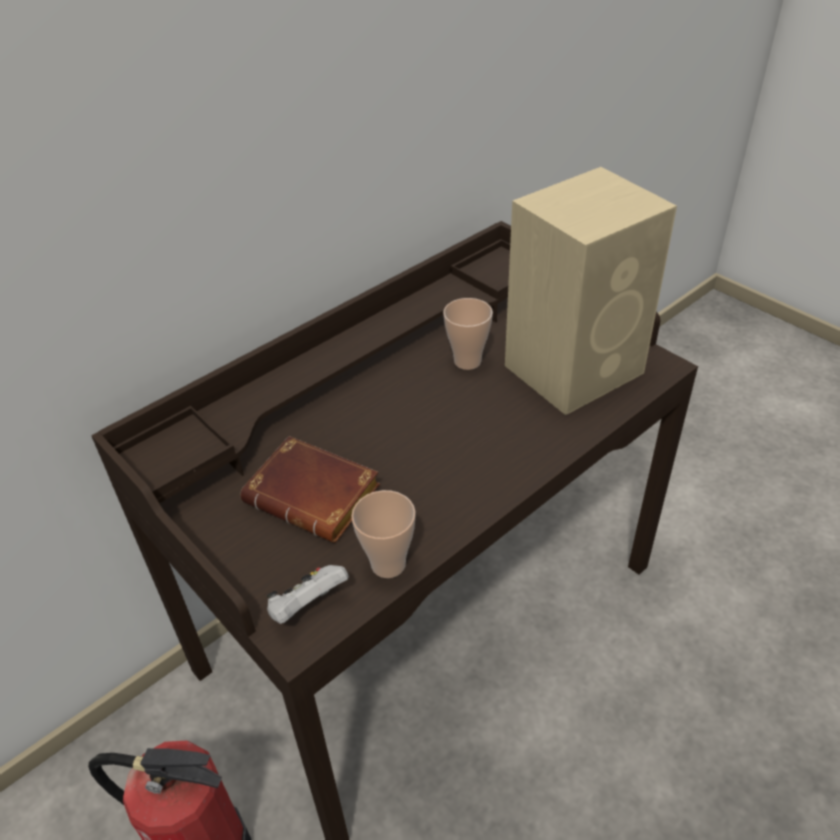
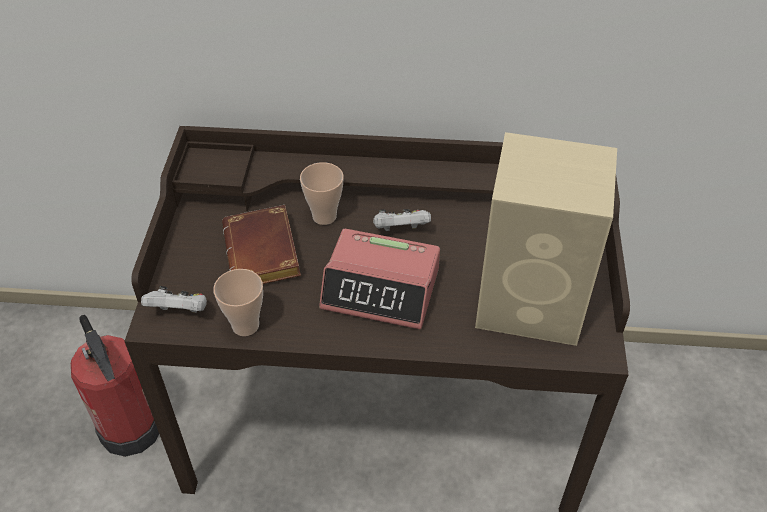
camera: 45 degrees right, 5 degrees up
cup [443,298,493,370] -> cup moved to [300,162,344,225]
none -> alarm clock [319,229,440,330]
none -> white game controller [373,209,431,231]

